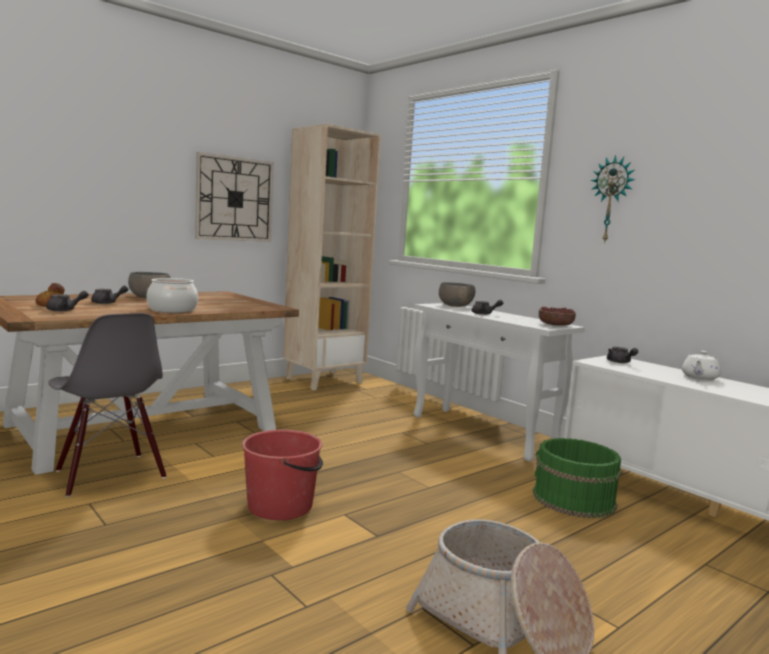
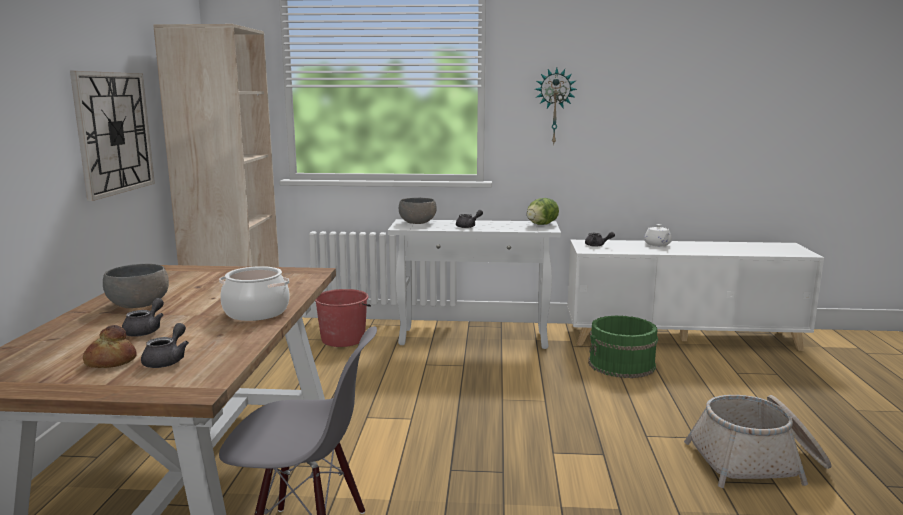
camera: 45 degrees left, 5 degrees up
red bucket [242,430,323,520] -> red bucket moved to [315,289,371,347]
bowl [539,307,576,326] -> lettuce [527,198,559,225]

